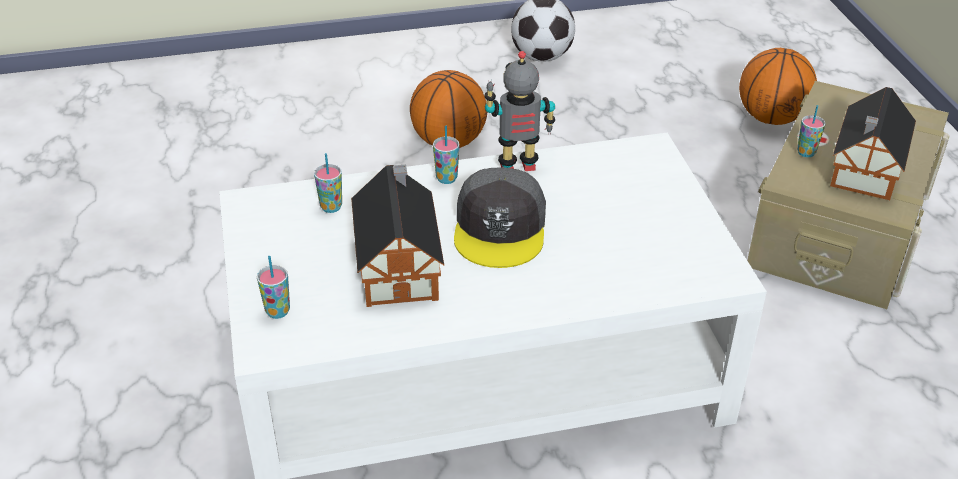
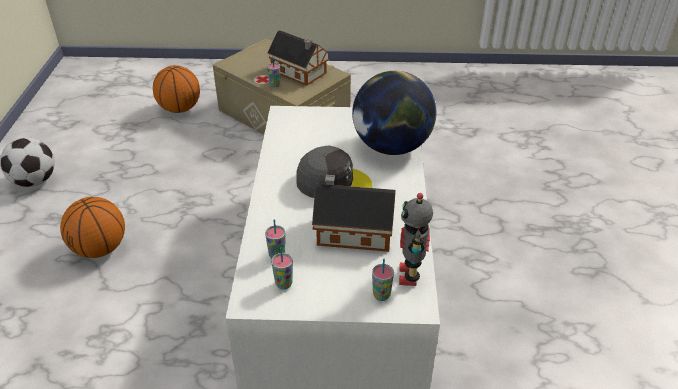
camera: 75 degrees left, 0 degrees up
cup [433,126,460,184] -> cup moved to [271,247,293,290]
toy robot [484,51,555,171] -> toy robot moved to [399,193,433,286]
none -> globe [352,71,436,155]

